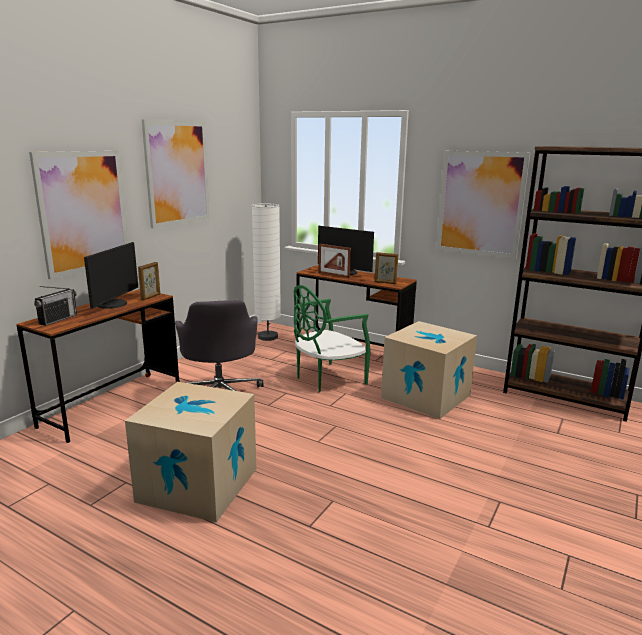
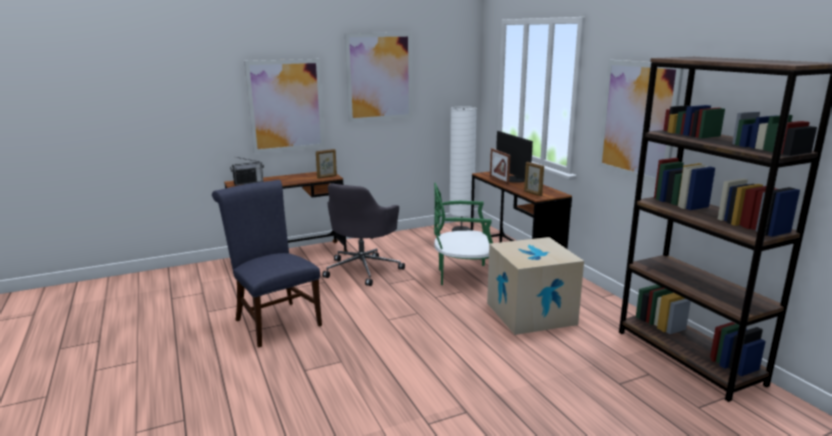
camera: 35 degrees right, 0 degrees up
monitor [84,242,138,309] -> none
cardboard box [125,382,256,522] -> blue chair [212,180,322,347]

